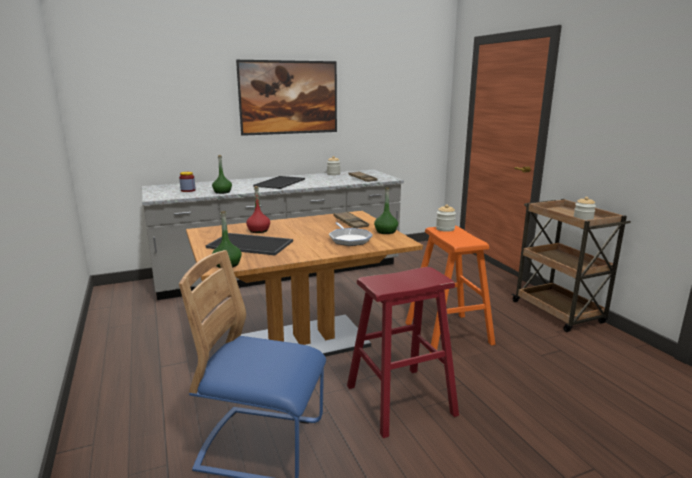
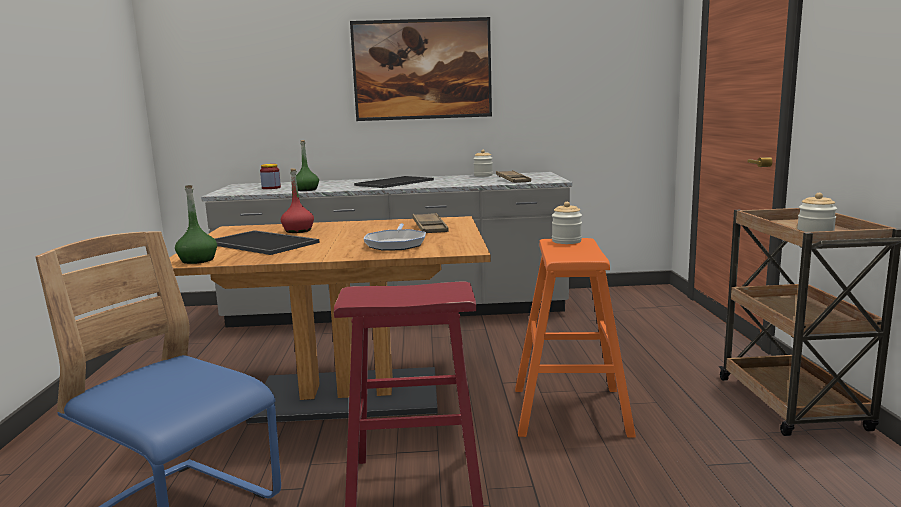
camera: 20 degrees right, 5 degrees down
green bottle [374,187,398,234] -> none

